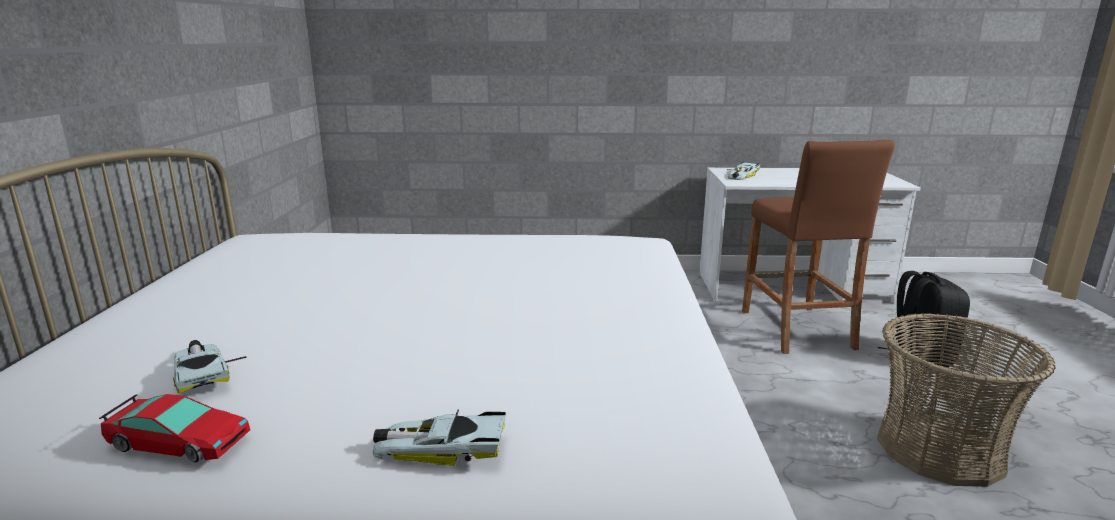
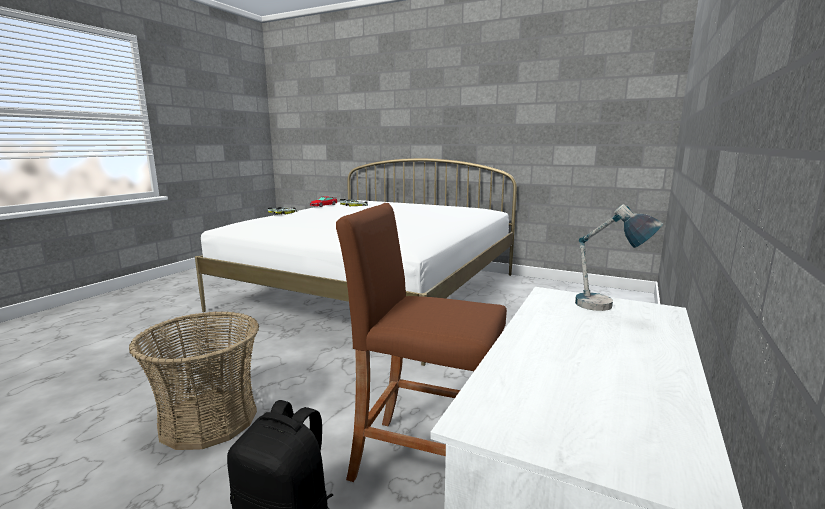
camera: 115 degrees right, 5 degrees down
toy car [727,162,760,180] -> table lamp [575,204,663,311]

